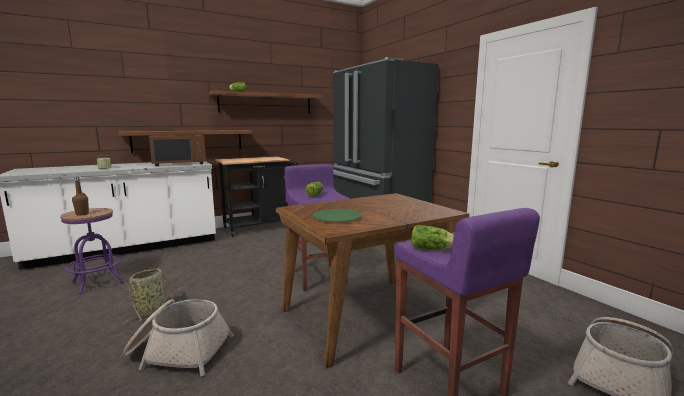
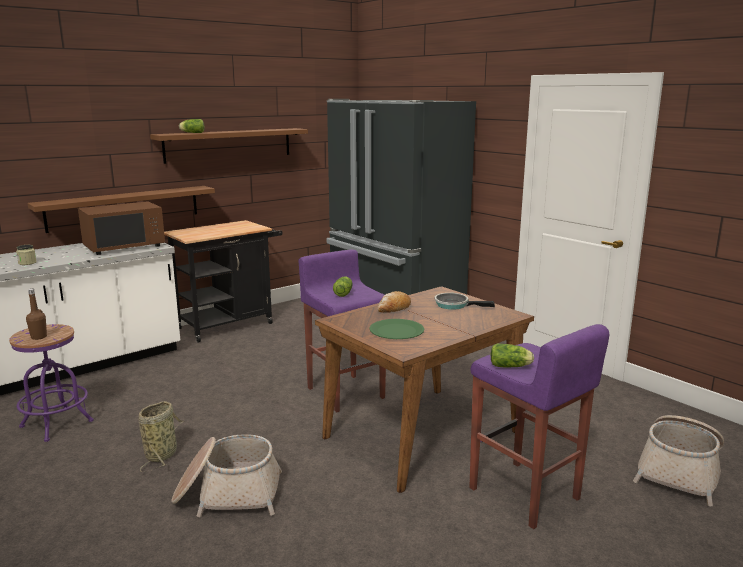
camera: 10 degrees left, 5 degrees up
none -> bread [377,291,411,313]
none -> frying pan [435,293,495,310]

